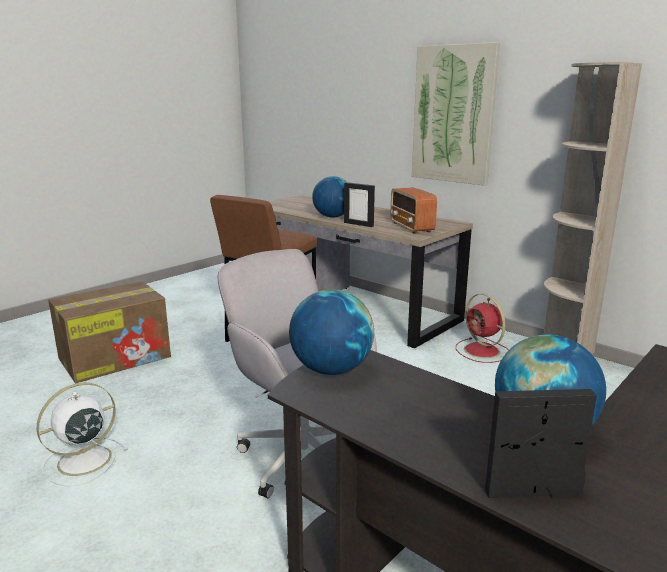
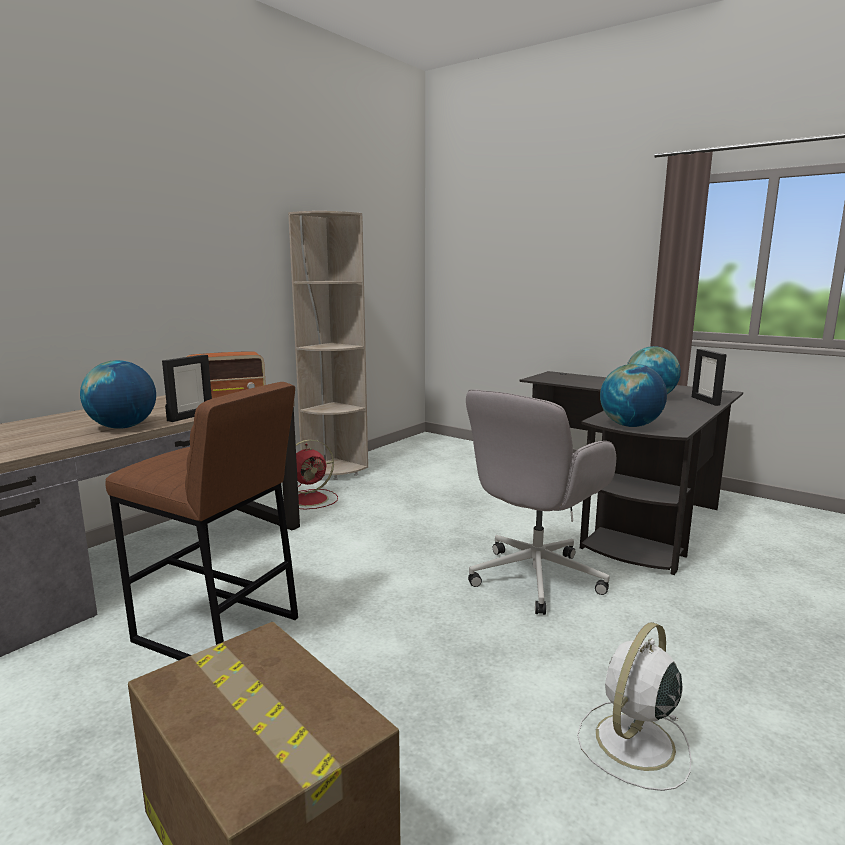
camera: 95 degrees left, 5 degrees down
white fan [37,383,128,486] -> white fan turned 90 degrees clockwise [577,622,692,791]
picture [412,42,500,186] -> none

